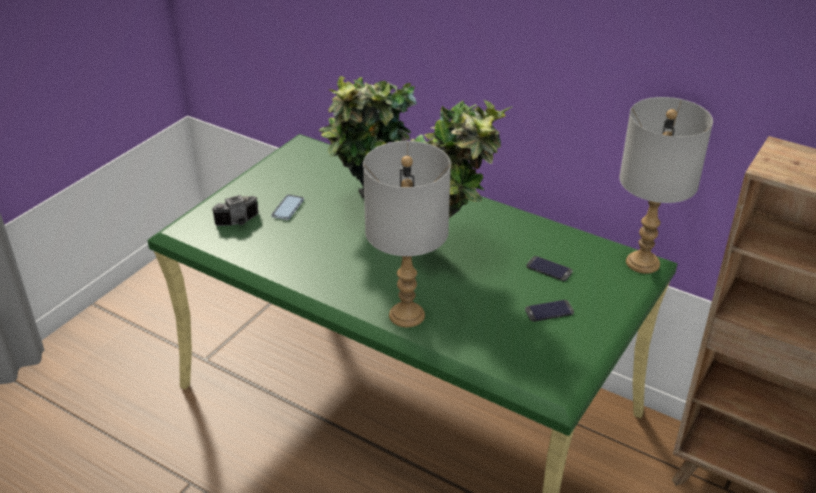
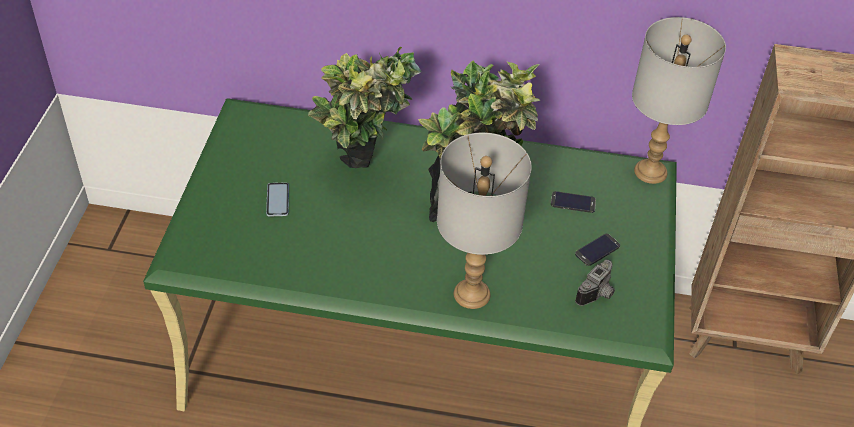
camera: 25 degrees left, 10 degrees up
camera [212,195,258,226] -> camera moved to [575,260,615,306]

